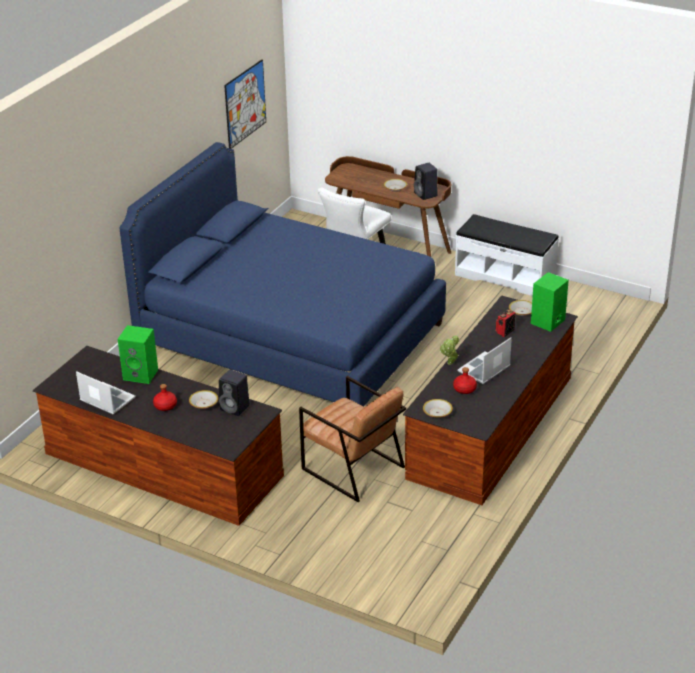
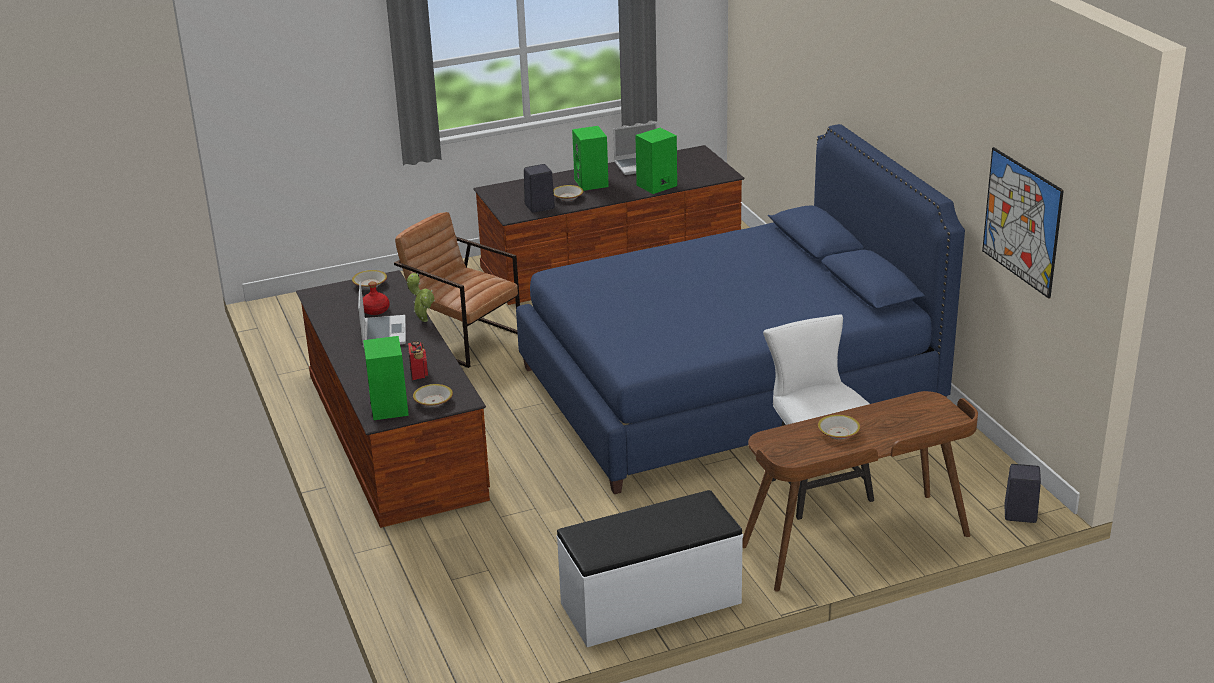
camera: 130 degrees right, 5 degrees down
red bottle [153,384,177,411] -> green speaker [572,126,609,191]
brown armchair [299,376,406,502] -> brown armchair turned 45 degrees clockwise [394,212,520,368]
black speaker [414,163,438,200] -> black speaker moved to [1004,464,1041,523]

